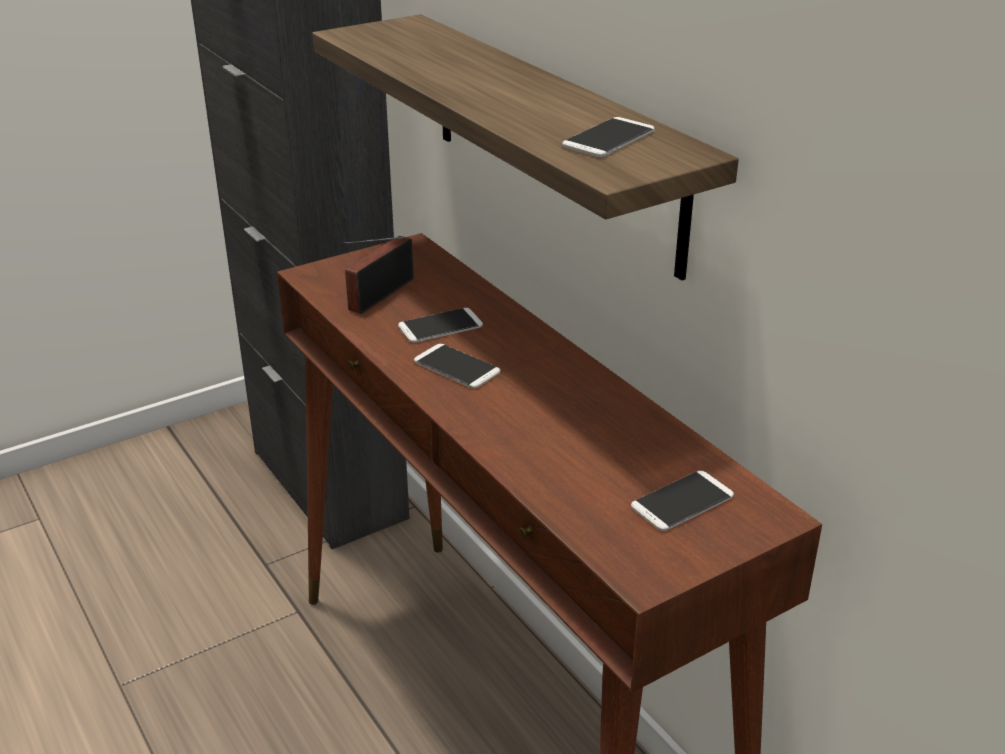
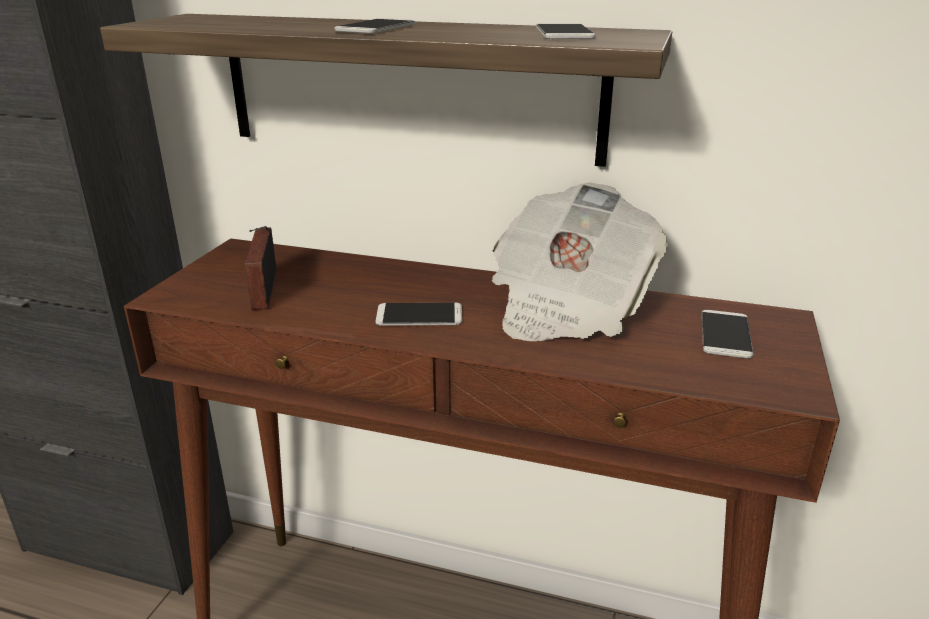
camera: 40 degrees left, 5 degrees down
phone [398,308,483,343] -> phone moved to [335,18,416,33]
none -> newspaper [492,183,668,341]

